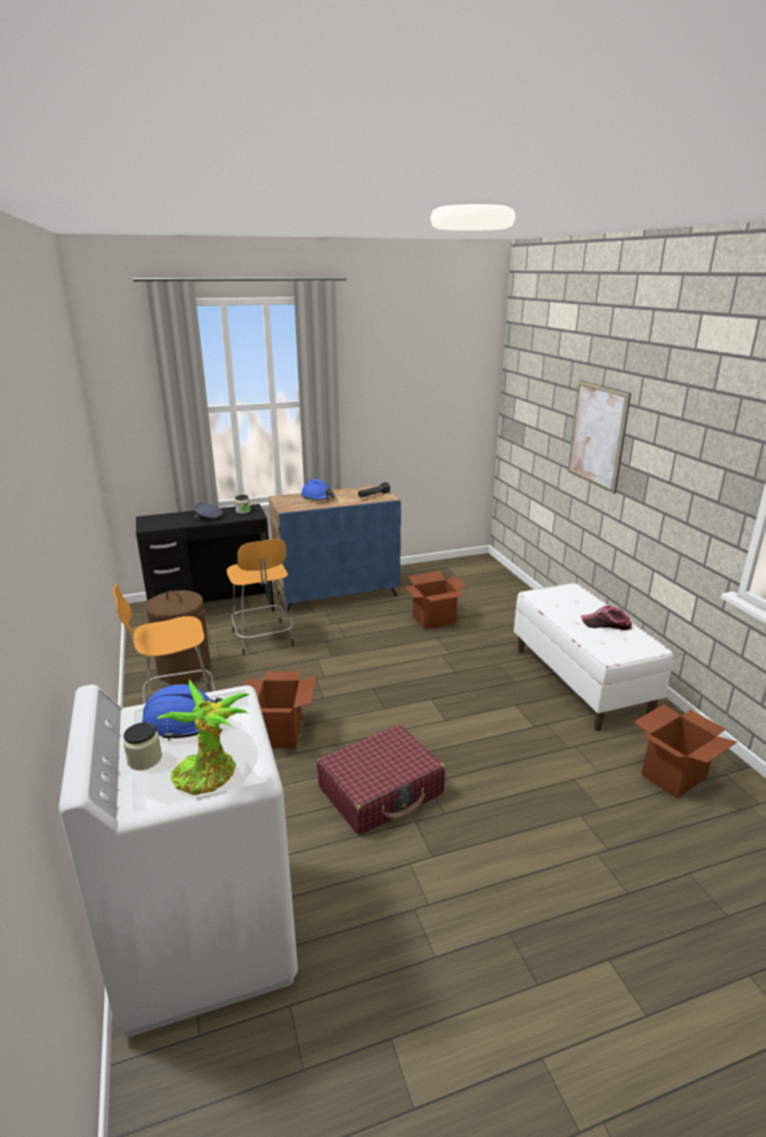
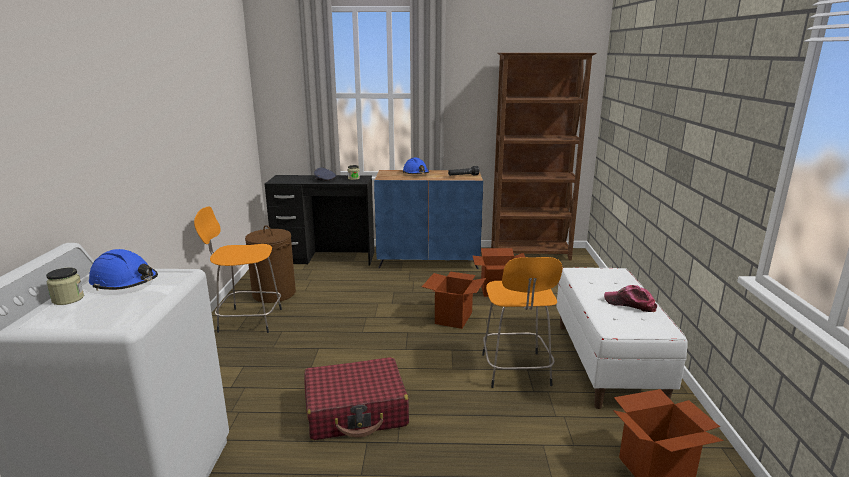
camera: 20 degrees right, 5 degrees down
potted plant [157,680,250,795] -> none
orange stool [227,539,294,656] -> orange stool moved to [482,257,562,388]
cardboard box [243,671,316,748] -> cardboard box moved to [422,271,486,329]
picture [568,380,631,494] -> none
none -> brown bookcase [491,53,596,261]

